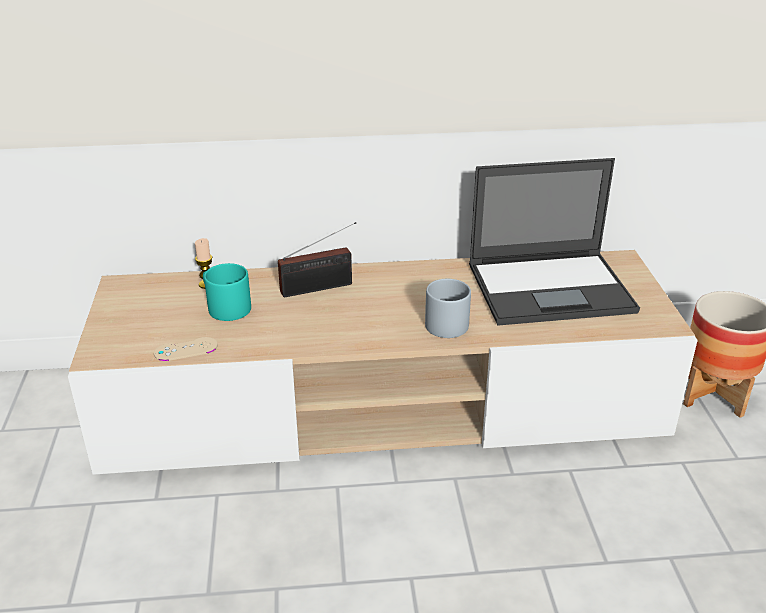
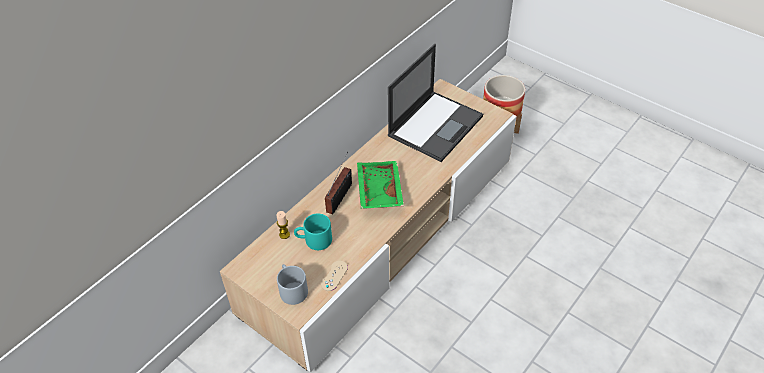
camera: 45 degrees left, 15 degrees up
grey mug [425,279,471,338] -> grey mug moved to [277,264,308,305]
none -> green tray [357,161,404,209]

